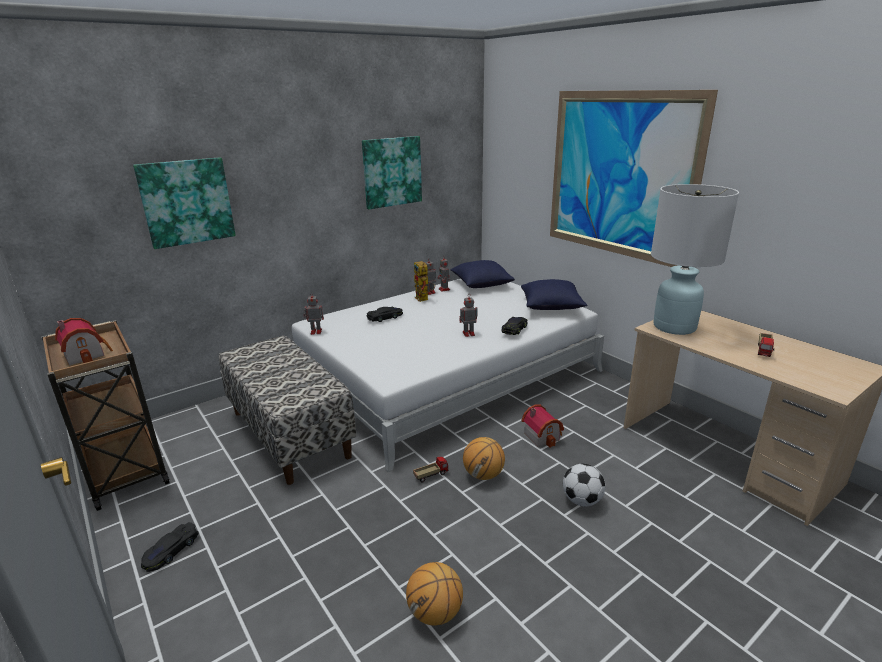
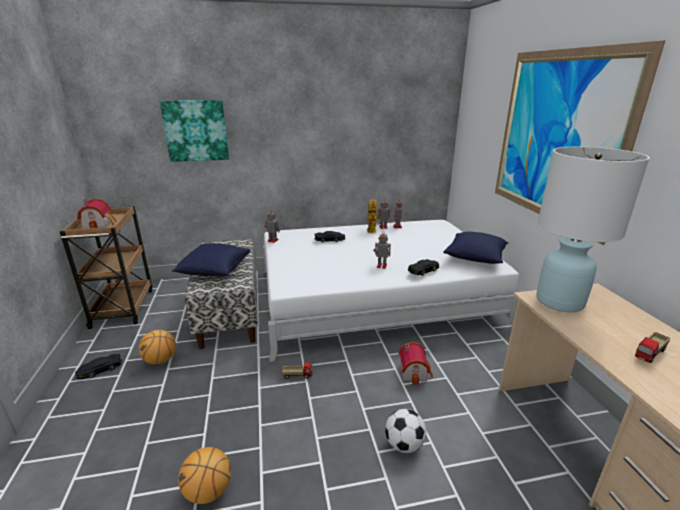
camera: 25 degrees right, 0 degrees up
picture [362,136,422,209] -> none
blue pillow [450,260,515,288] -> blue pillow moved to [172,243,251,277]
basketball [463,437,505,480] -> basketball moved to [139,330,176,365]

